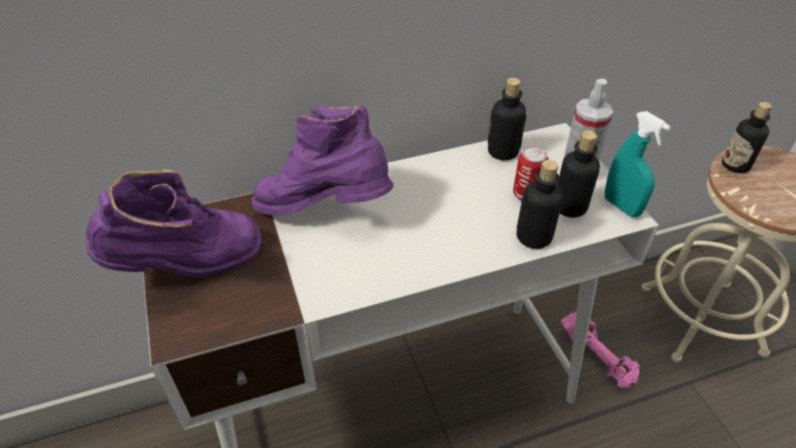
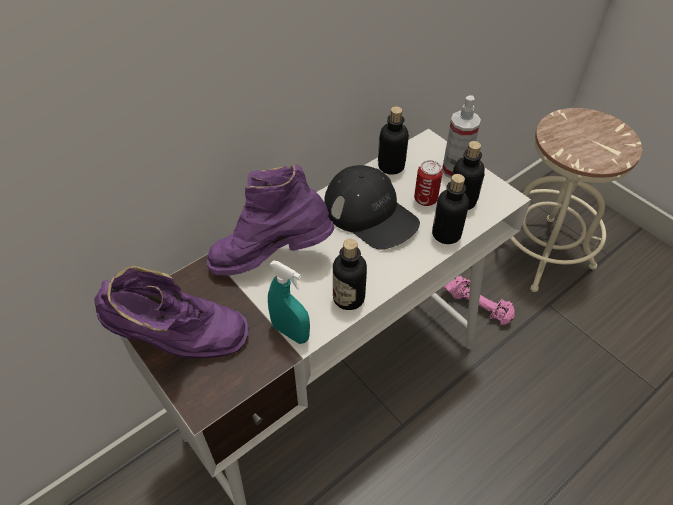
camera: 20 degrees left, 5 degrees up
purple boot [86,169,261,277] -> purple boot turned 45 degrees clockwise [94,266,249,358]
turquoise spray bottle [605,111,671,217] -> turquoise spray bottle moved to [268,260,310,344]
bottle [722,102,772,173] -> bottle moved to [333,239,367,310]
none -> black cap [324,165,420,250]

